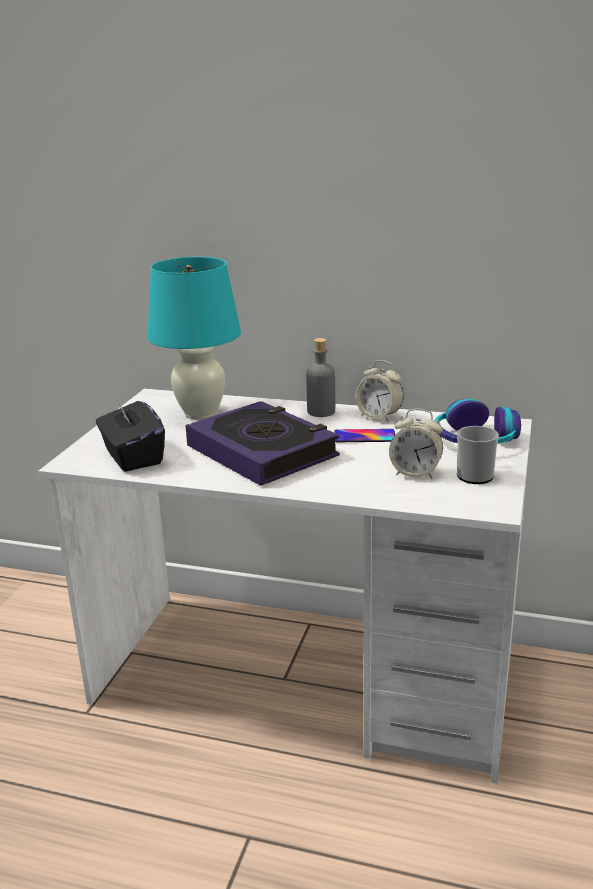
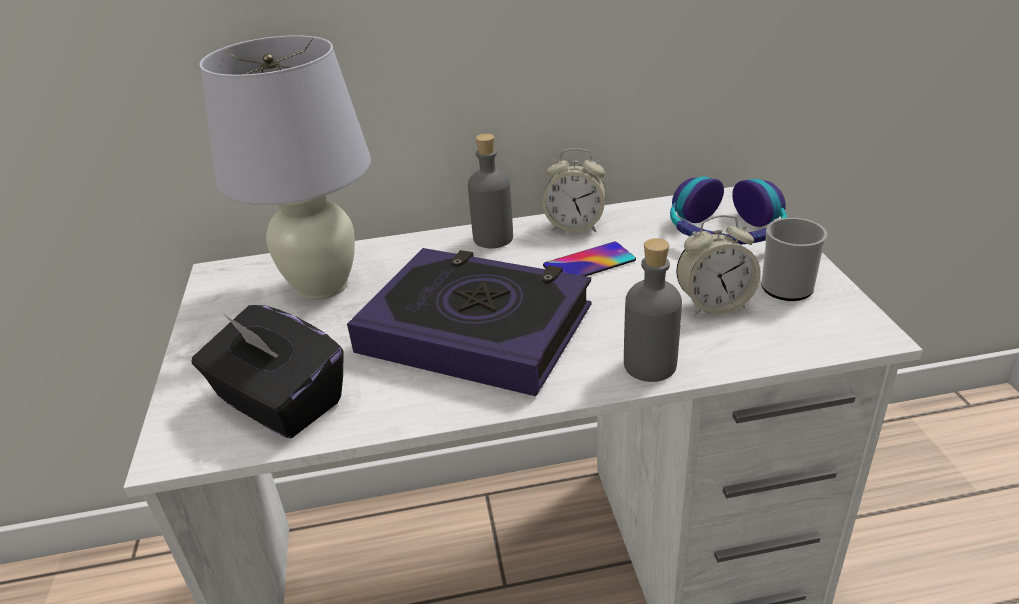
camera: 25 degrees left, 10 degrees up
turquoise table lamp [147,257,241,420] -> white table lamp [199,35,371,300]
none -> grey bottle [624,238,682,382]

